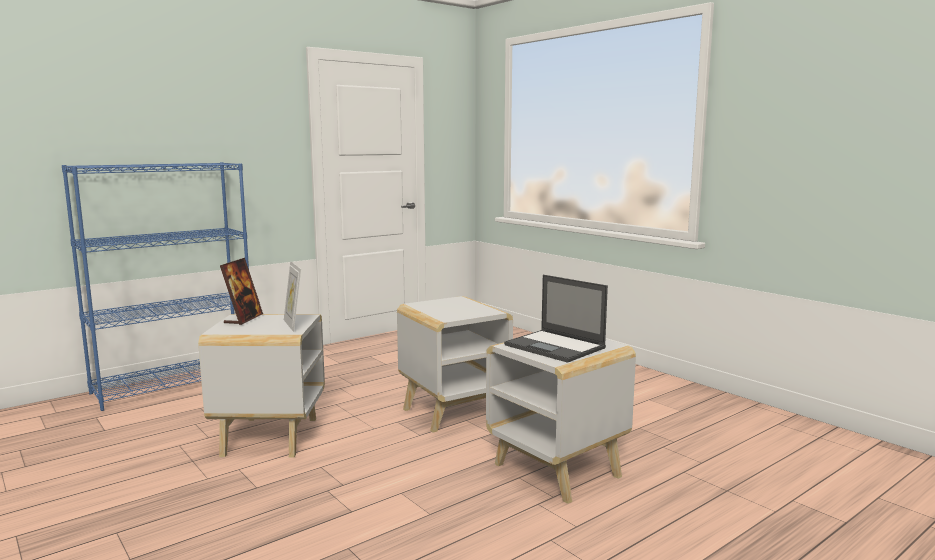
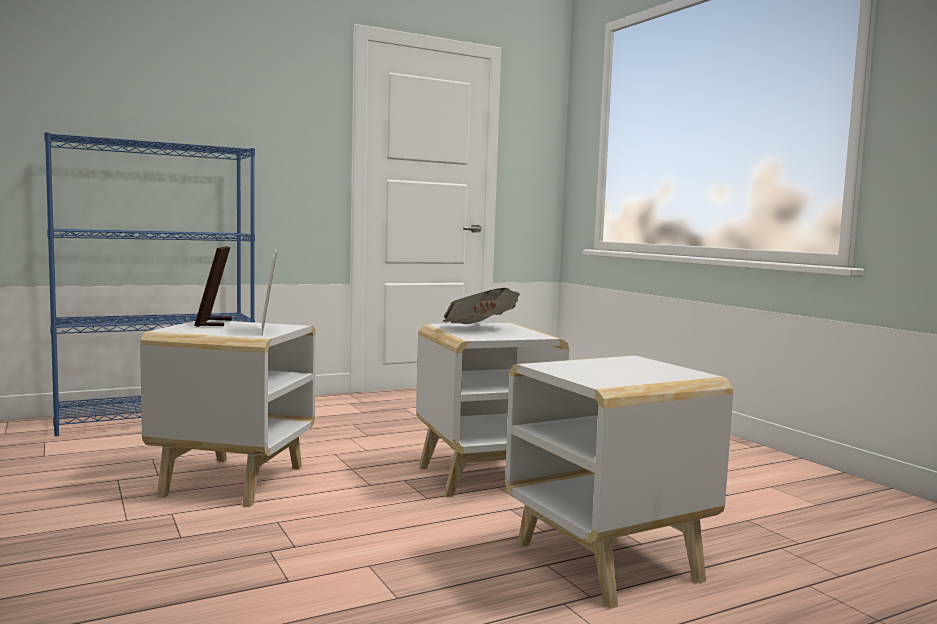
camera: 10 degrees right, 5 degrees down
picture frame [220,258,263,325] -> picture frame turned 150 degrees clockwise [194,246,232,327]
laptop [504,275,608,363] -> none
none -> newspaper [443,288,520,324]

